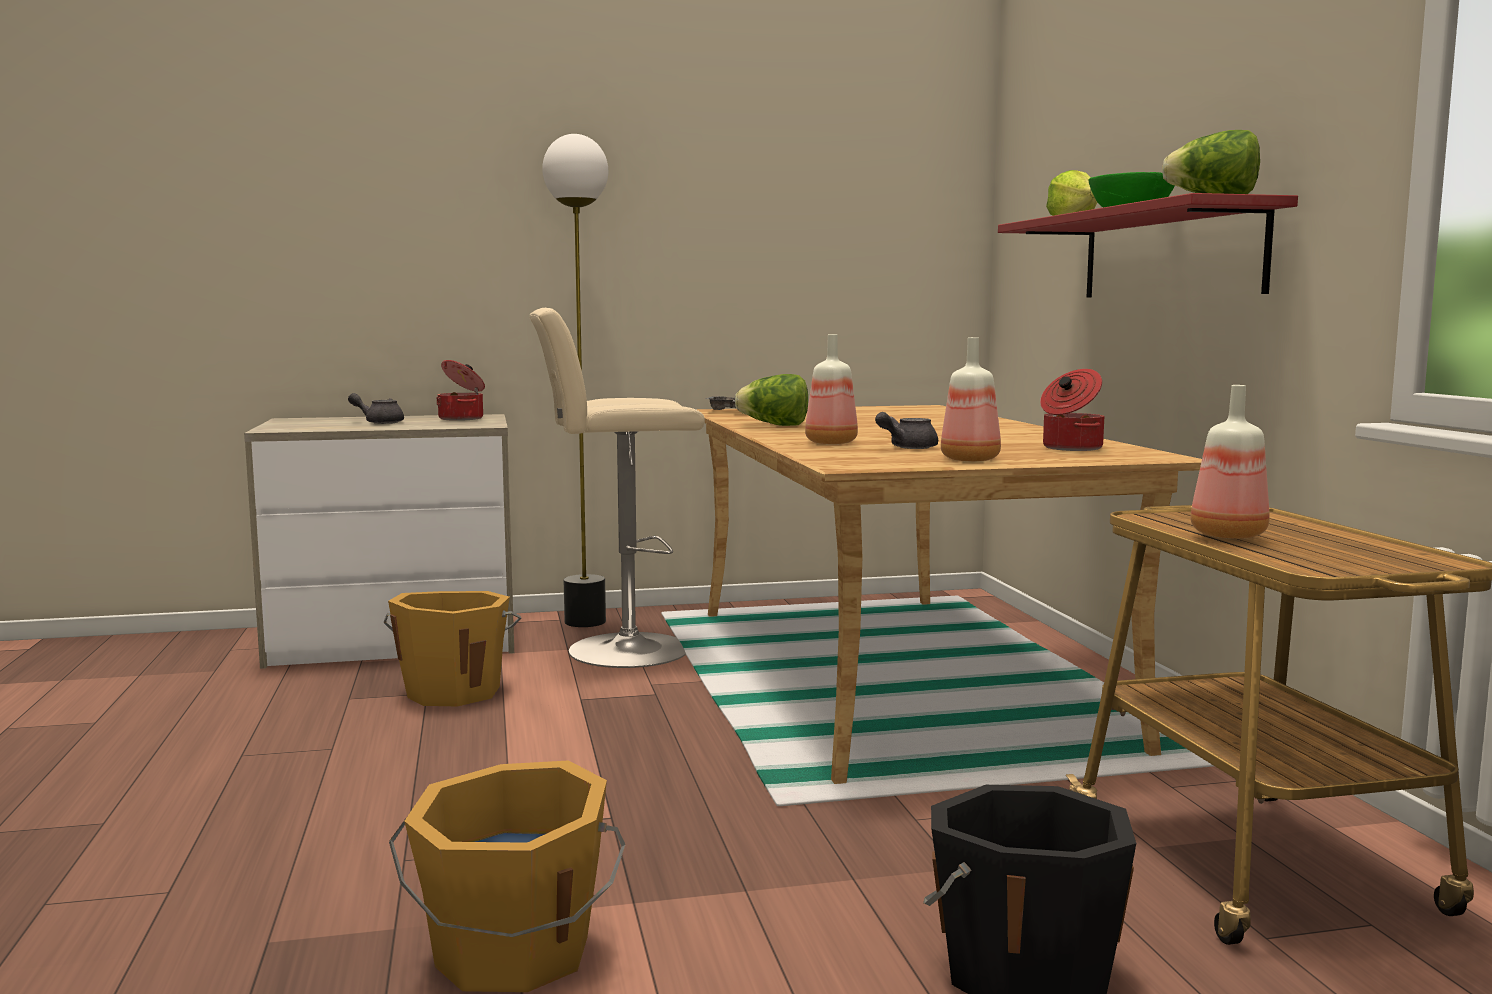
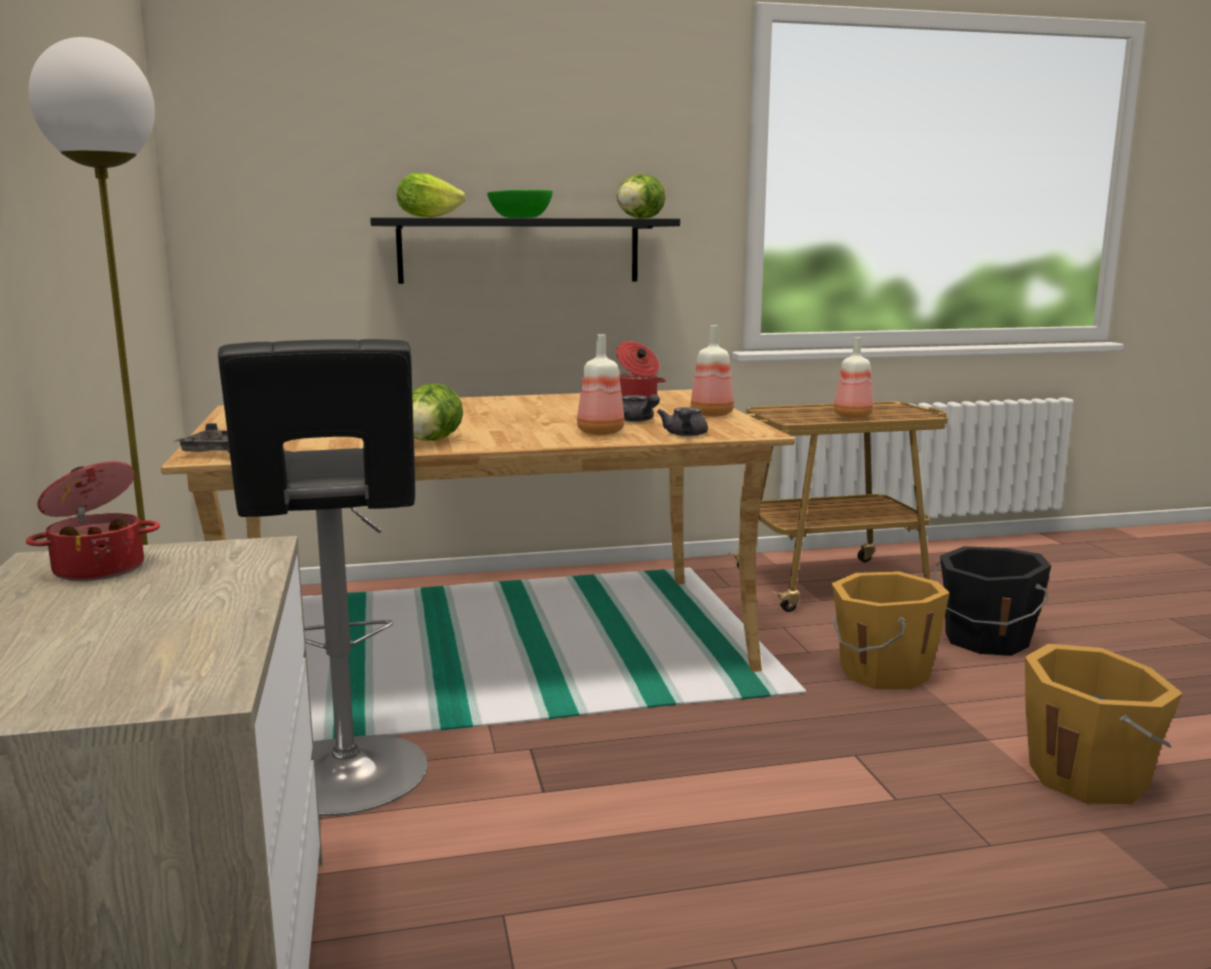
camera: 90 degrees left, 5 degrees up
grey teapot [348,393,404,424] -> grey teapot moved to [657,407,708,436]
orange bucket [384,591,522,706] -> orange bucket moved to [832,571,949,689]
beige stool [529,308,705,668] -> black stool [218,339,428,816]
red shelf [998,193,1298,298] -> black shelf [370,217,680,284]

